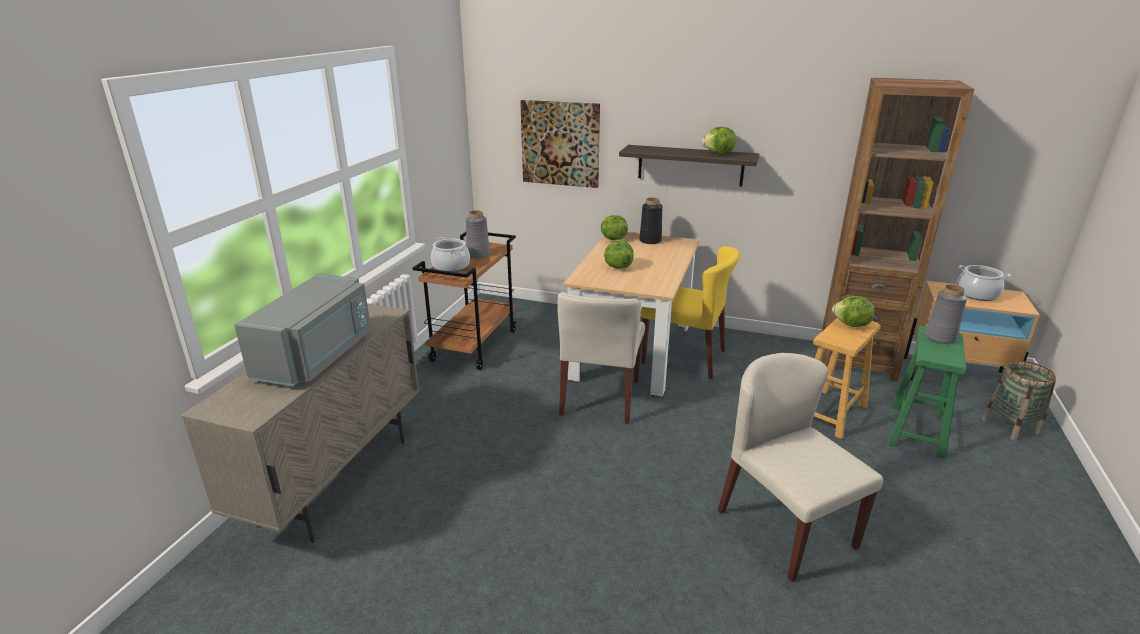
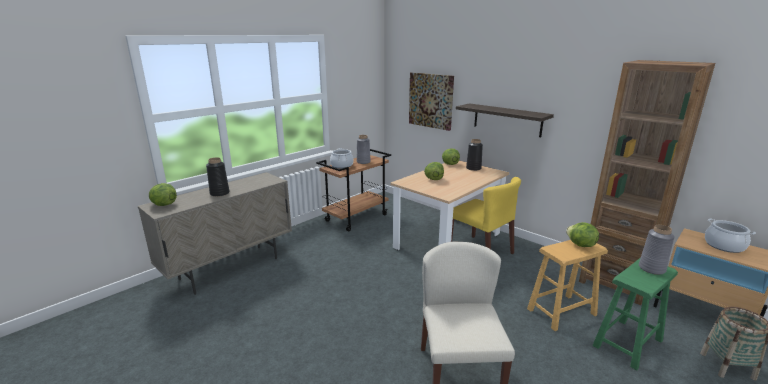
camera: 25 degrees right, 5 degrees down
grey microwave [234,274,371,386] -> black vase [206,157,230,197]
beige chair [558,292,645,424] -> none
lettuce [702,127,736,154] -> lettuce moved to [149,183,177,206]

